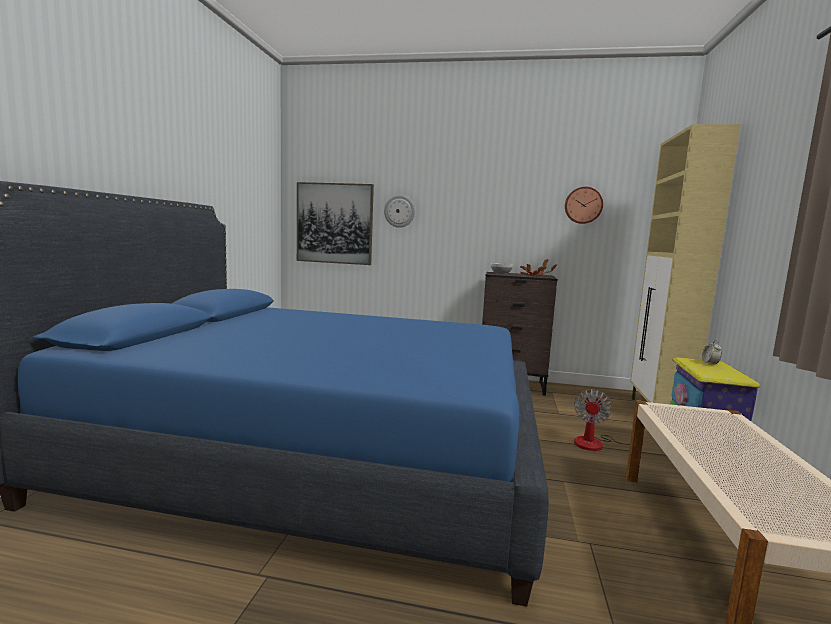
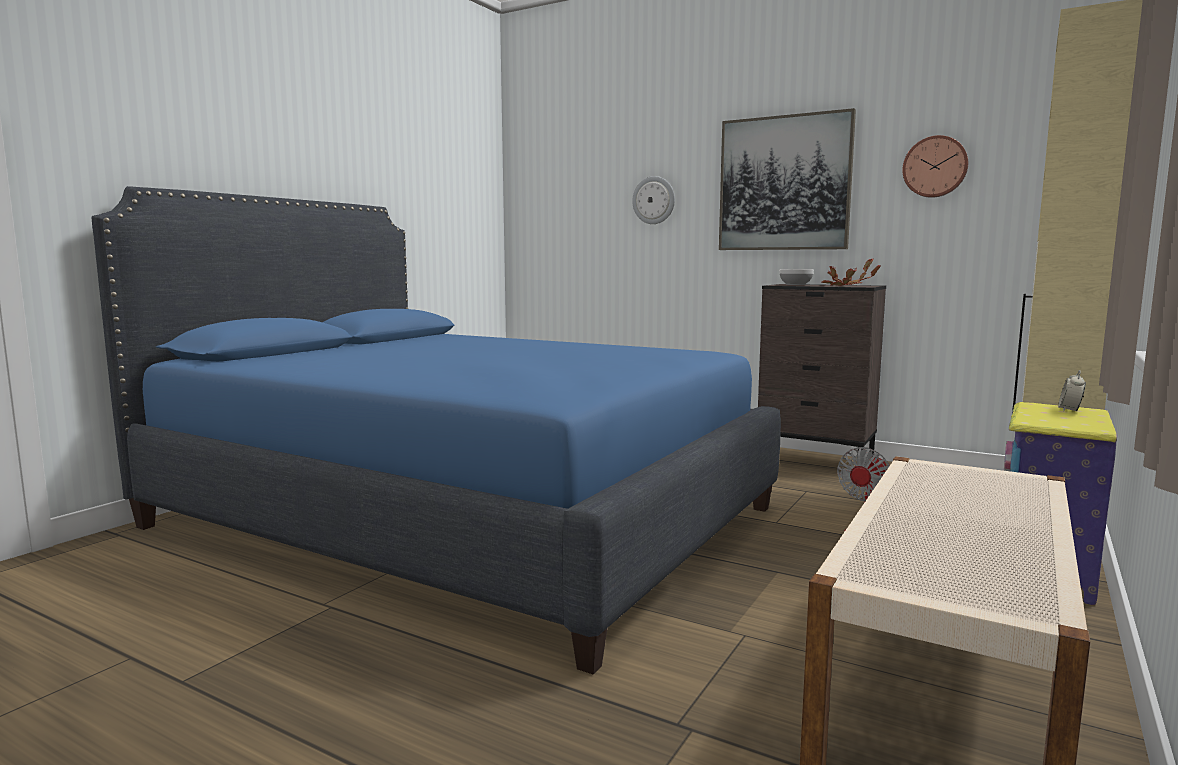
camera: 20 degrees right, 0 degrees up
picture [297,182,374,265] -> picture moved to [719,108,856,250]

